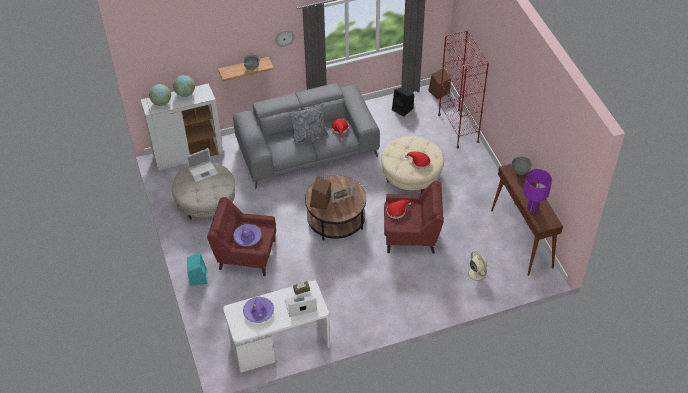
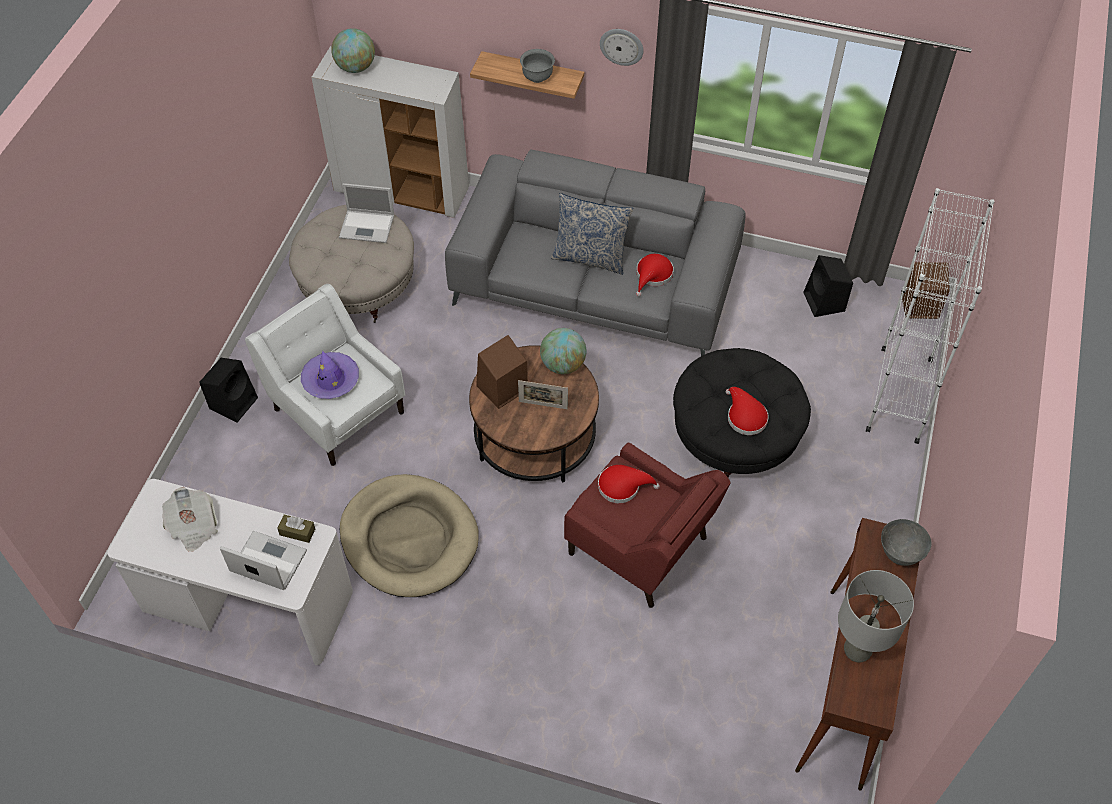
camera: 35 degrees right, 5 degrees up
globe [173,75,195,97] -> globe moved to [540,328,586,374]
turquoise speaker [187,252,208,286] -> black speaker [199,358,258,422]
red armchair [207,197,276,276] -> white armchair [245,284,406,466]
purple hat [243,297,274,323] -> newspaper [162,487,218,552]
beige ottoman [381,136,444,192] -> black ottoman [673,348,811,478]
red bookcase [438,30,489,149] -> white bookcase [866,188,995,444]
beige fan [463,251,490,285] -> none
purple table lamp [523,169,552,213] -> grey table lamp [838,570,914,662]
none -> beige dog bed [340,474,479,597]

